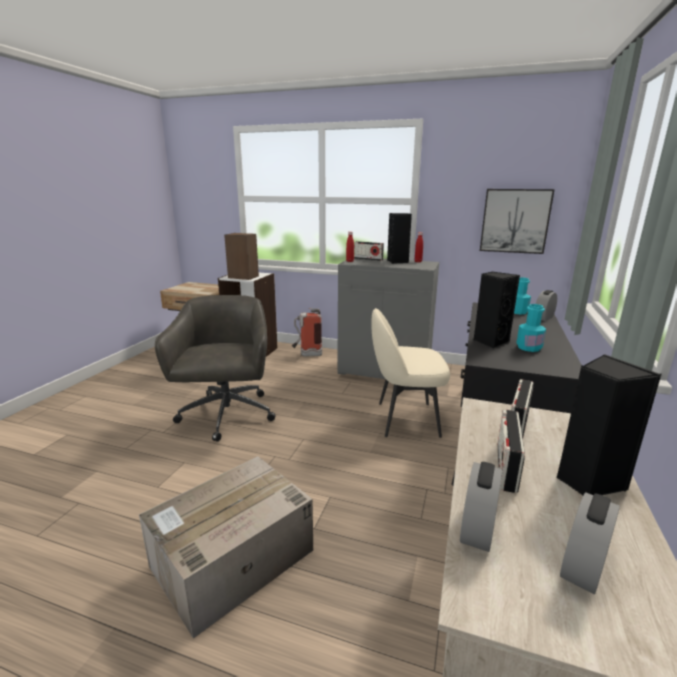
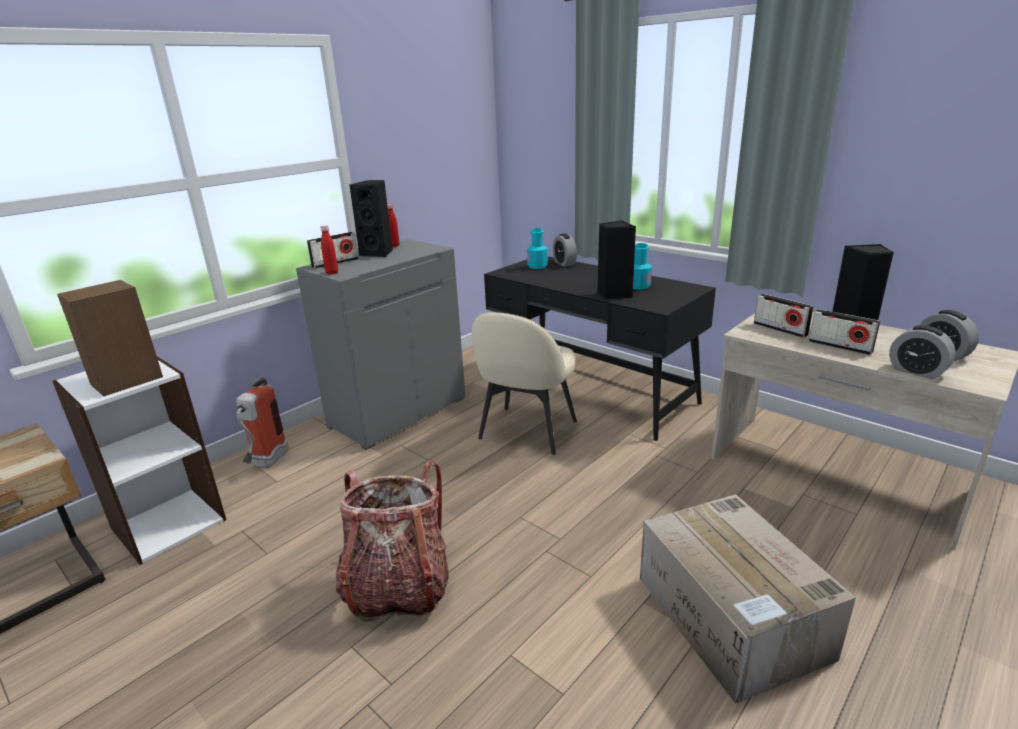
camera: 65 degrees left, 5 degrees up
grey office chair [155,295,275,442] -> backpack [336,461,449,622]
picture [480,189,555,254] -> none

